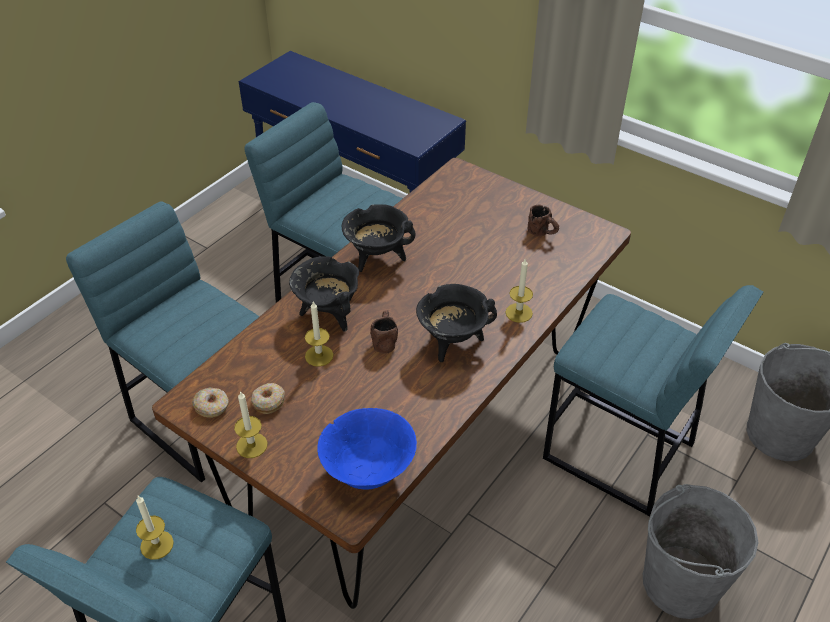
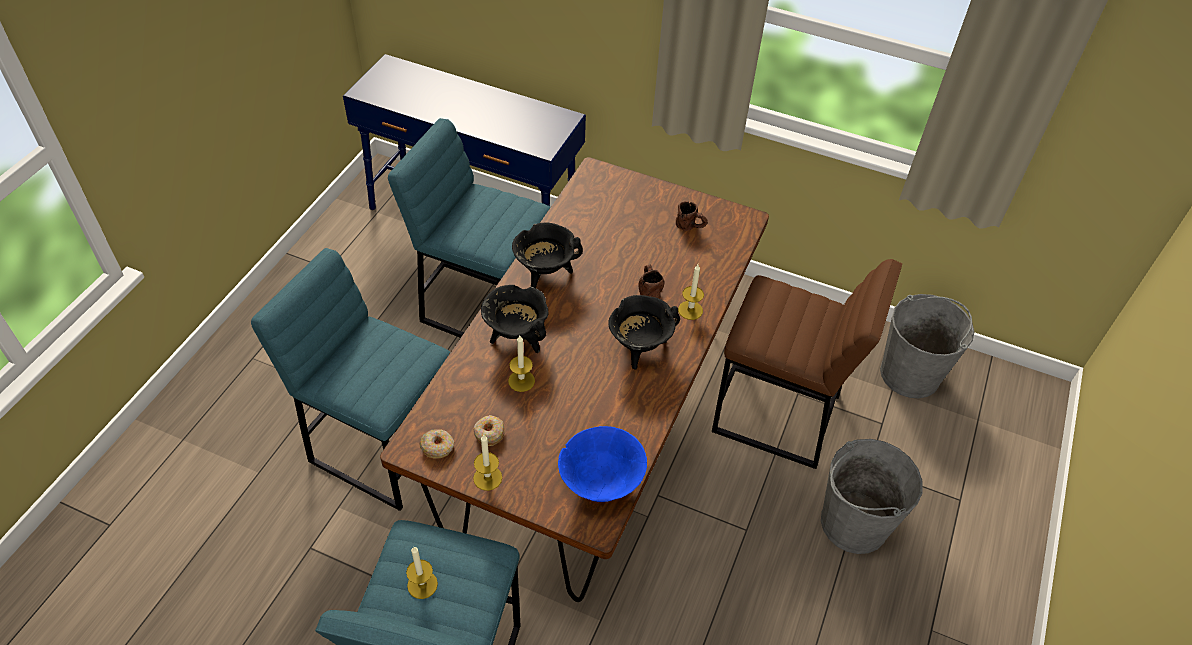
camera: 15 degrees left, 5 degrees up
brown mug [370,310,398,354] -> brown mug moved to [638,264,665,299]
blue stool [543,285,763,516] -> brown stool [712,259,902,469]

